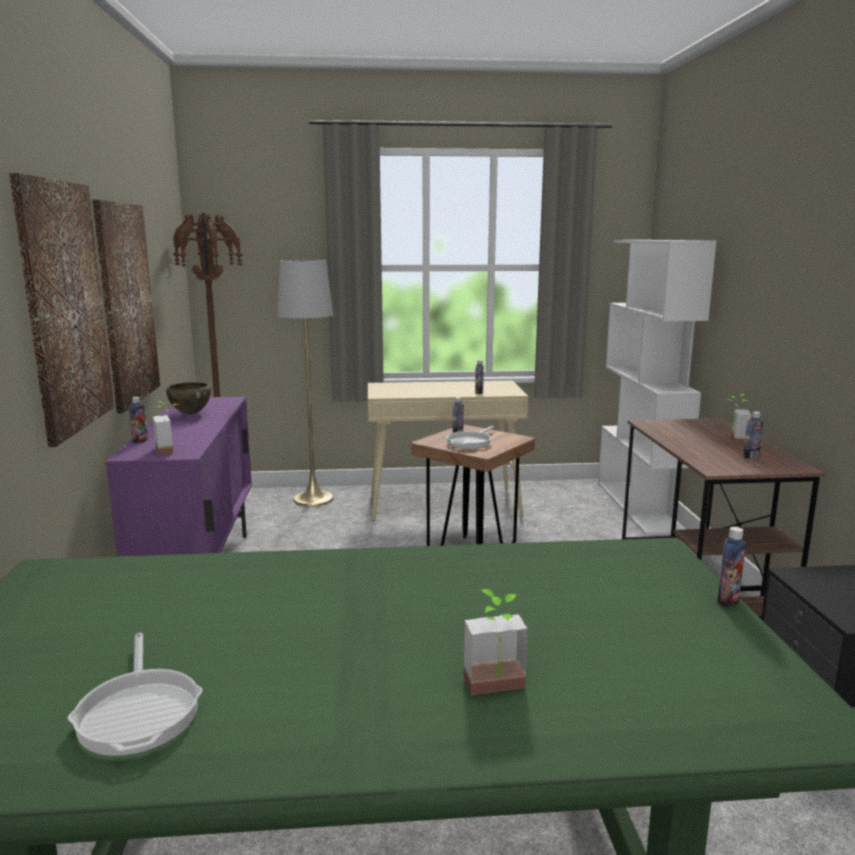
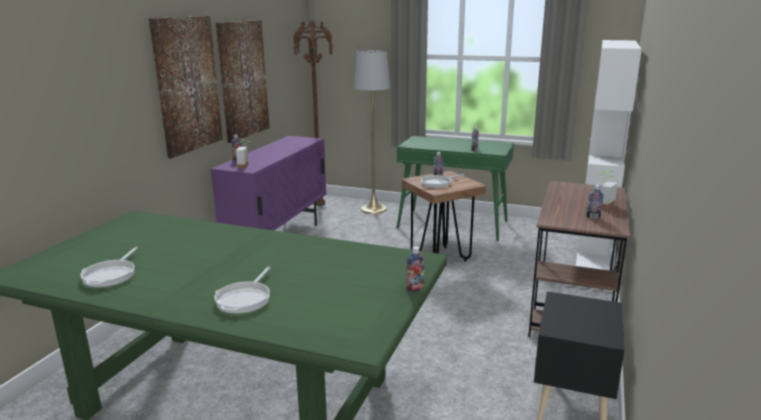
camera: 25 degrees right, 5 degrees up
brown bowl [166,382,211,415] -> none
beige console table [368,381,528,521] -> green console table [397,136,514,241]
potted plant [464,589,528,695] -> frying pan [214,267,271,314]

